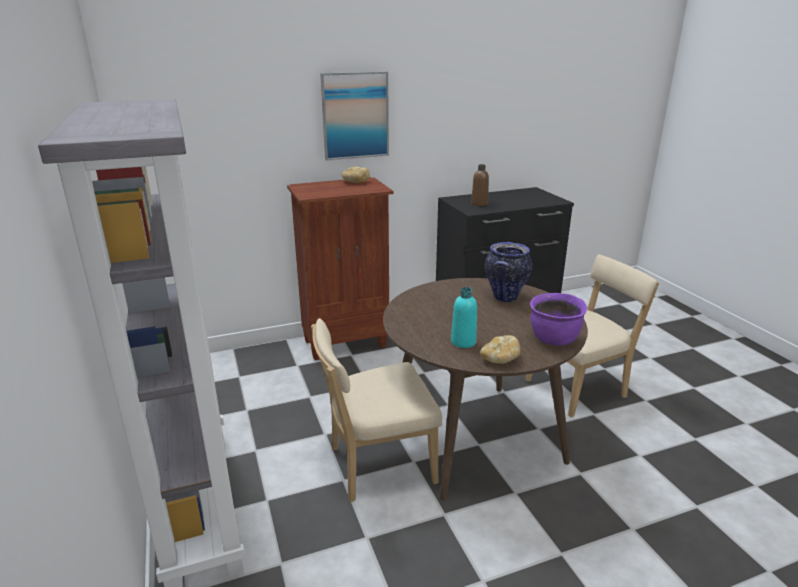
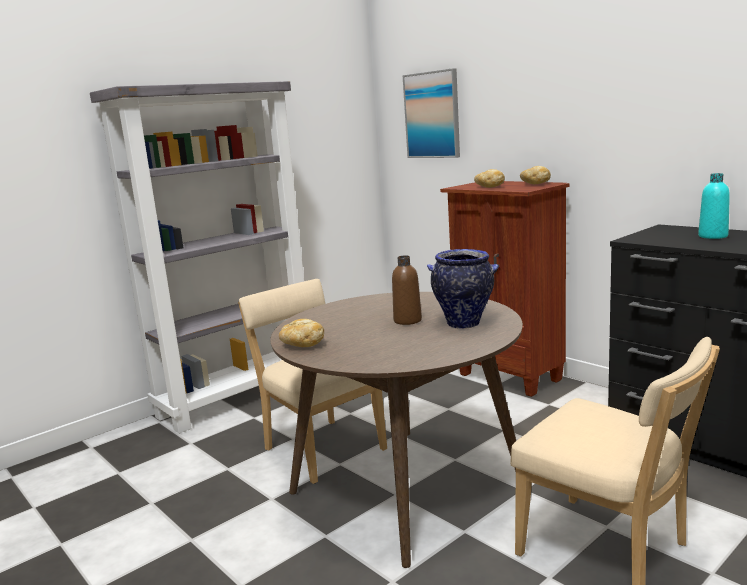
camera: 70 degrees right, 10 degrees down
picture [320,71,389,160] -> picture moved to [403,68,460,158]
turquoise bottle [451,287,477,348] -> turquoise bottle moved to [698,173,730,239]
brown bottle [471,164,489,206] -> brown bottle moved to [392,255,422,325]
purple cooking pot [530,293,587,346] -> none
none -> bread [474,169,505,188]

